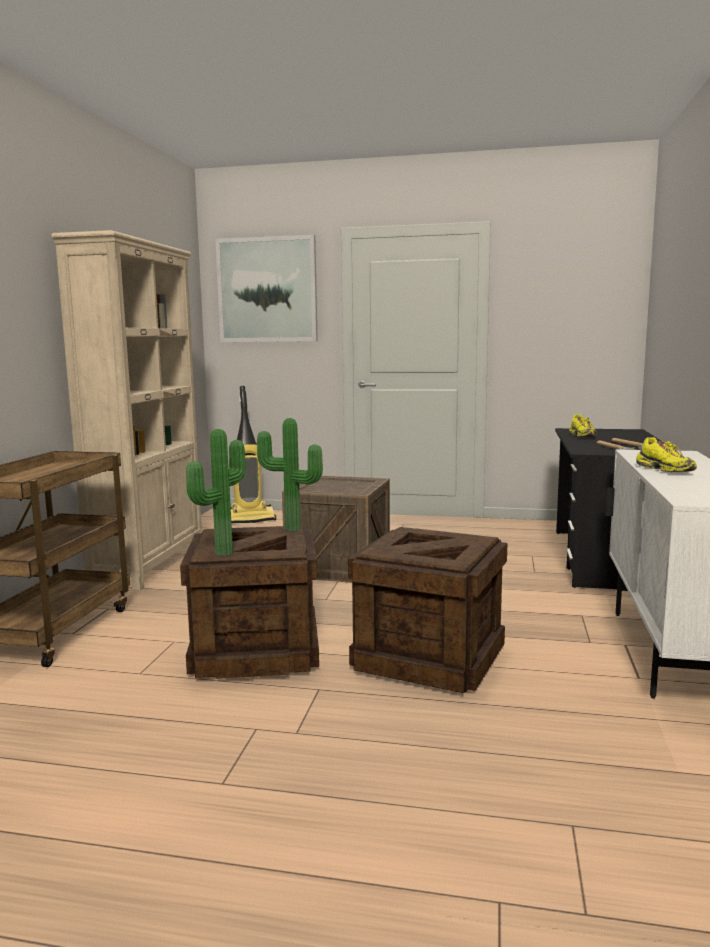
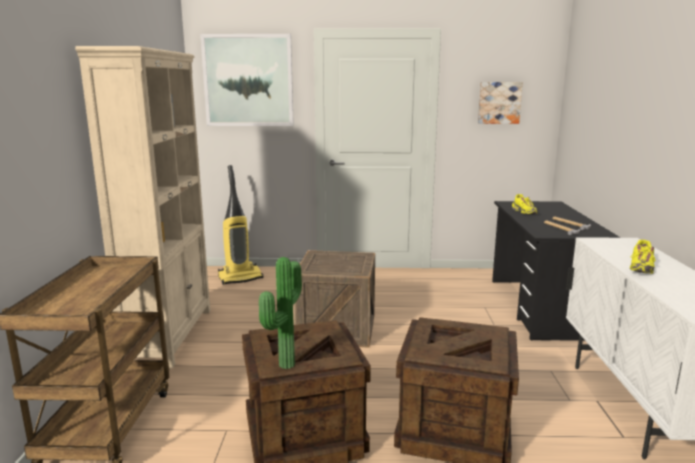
camera: 10 degrees left, 5 degrees up
potted plant [257,418,323,531] -> none
yellow shoe [636,437,697,472] -> yellow shoe turned 60 degrees clockwise [630,240,655,274]
none -> picture [478,82,523,124]

